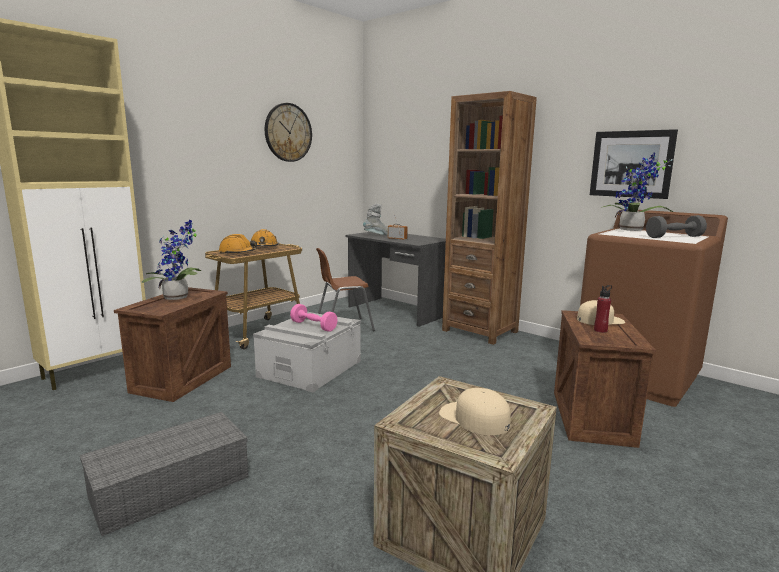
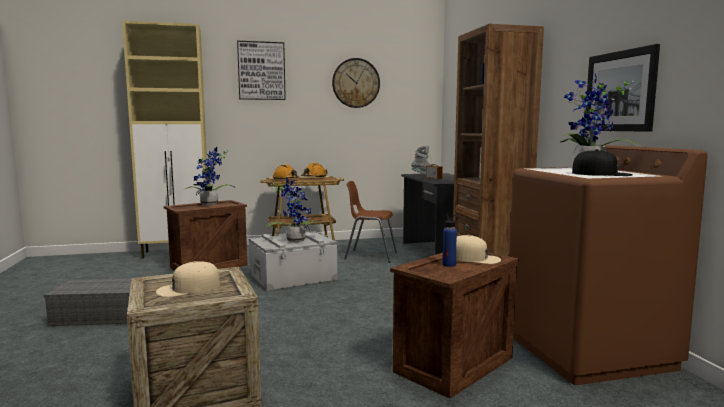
camera: 35 degrees right, 5 degrees down
pink dumbbell [290,304,338,332] -> potted plant [265,177,322,242]
beige cap [439,388,510,435] -> beige cap turned 105 degrees counterclockwise [156,261,220,297]
red bottle [594,285,612,333] -> blue bottle [442,215,458,267]
grey dumbbell [646,215,707,238] -> black cap [572,149,633,176]
none -> picture [237,41,286,100]

